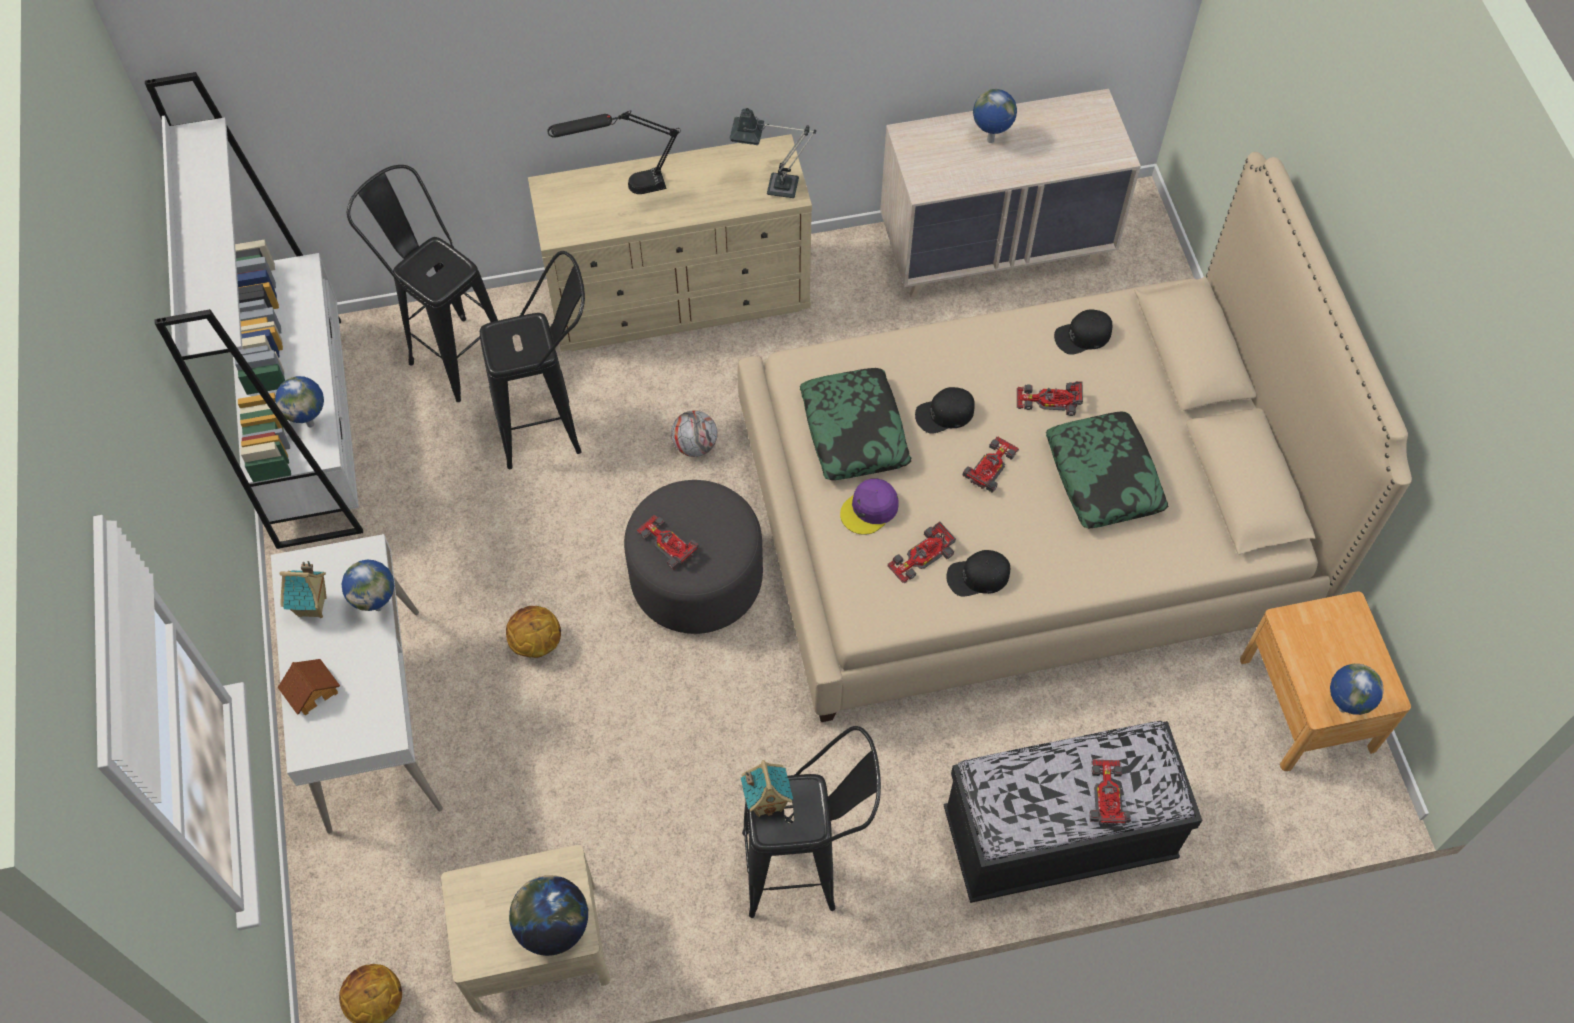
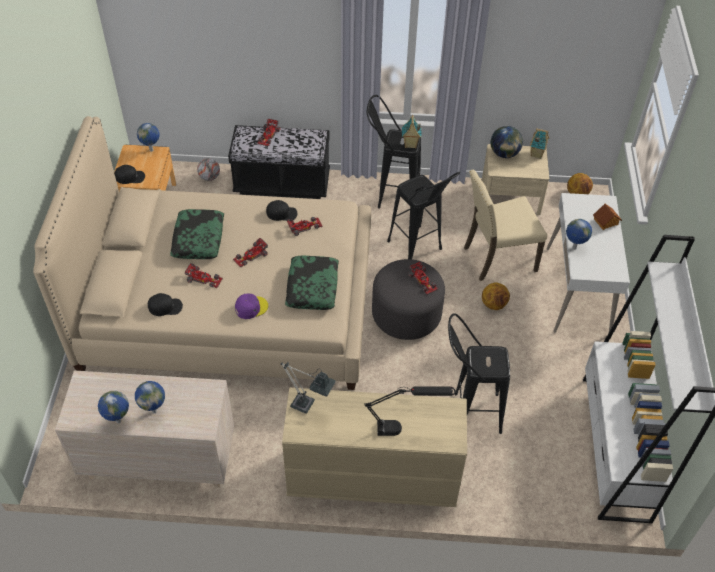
camera: 165 degrees left, 10 degrees down
globe [275,376,324,428] -> globe moved to [98,391,129,423]
toy house [279,561,327,618] -> toy house moved to [530,128,549,159]
black stool [347,165,498,402] -> black stool moved to [387,172,460,259]
football [671,410,718,457] -> football moved to [197,158,220,181]
purple cap [840,479,899,535] -> purple cap moved to [235,293,268,319]
black cap [915,387,975,434] -> black cap moved to [115,165,145,184]
none -> beige chair [464,169,547,281]

